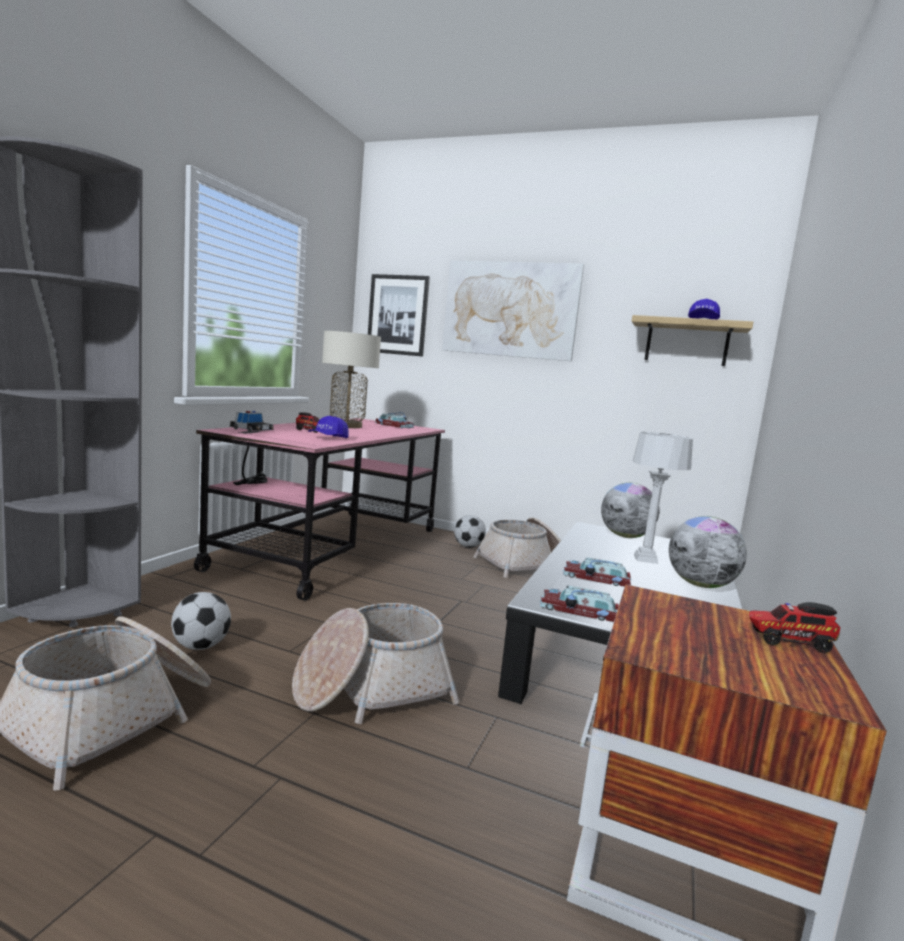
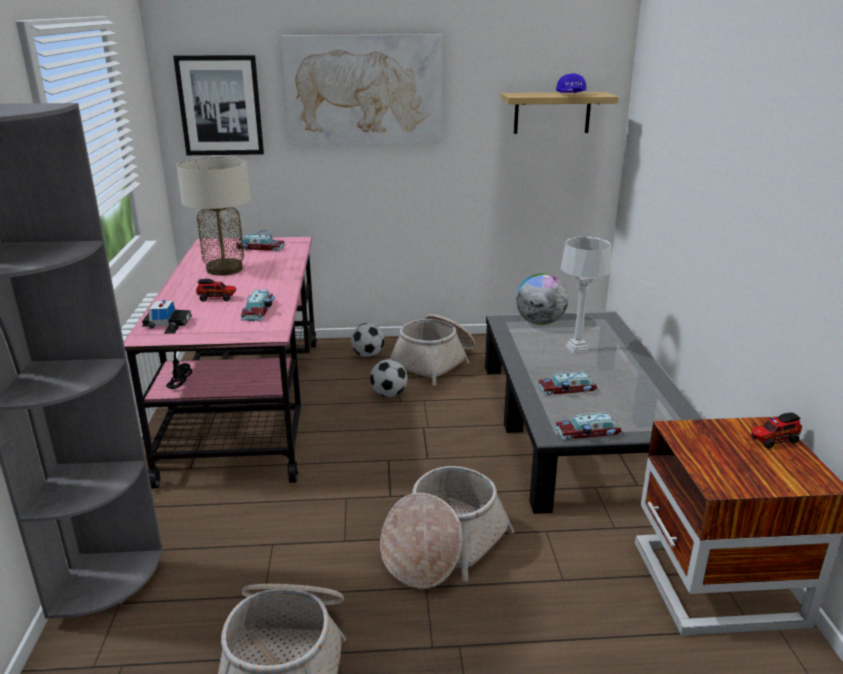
camera: 25 degrees left, 15 degrees up
football [171,592,231,650] -> football moved to [370,359,408,397]
blue cap [308,416,349,438] -> toy car [240,289,276,321]
globe [669,516,747,588] -> none

